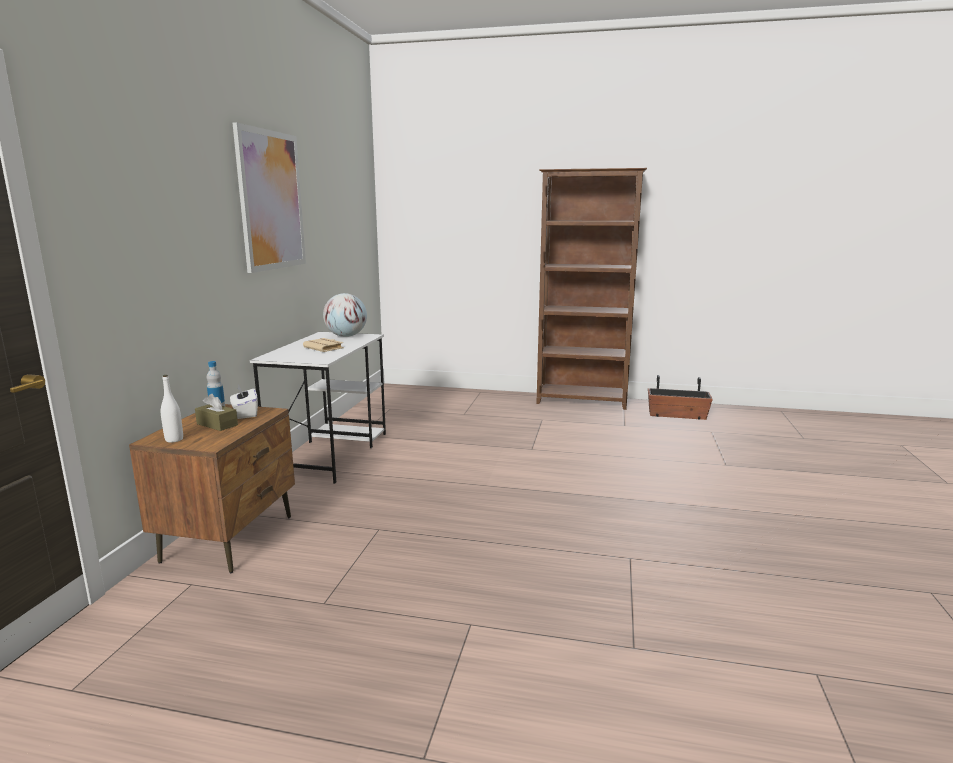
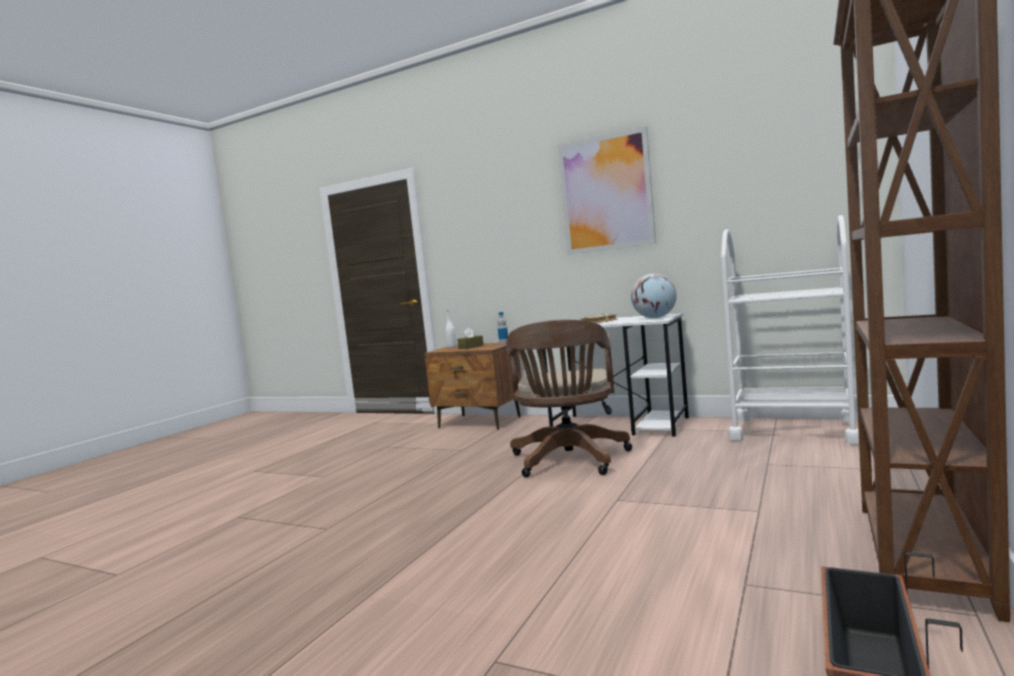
camera: 105 degrees right, 10 degrees down
white tissue box [230,384,258,419] -> none
none -> brown office chair [507,320,632,477]
none -> white cart [721,215,859,445]

